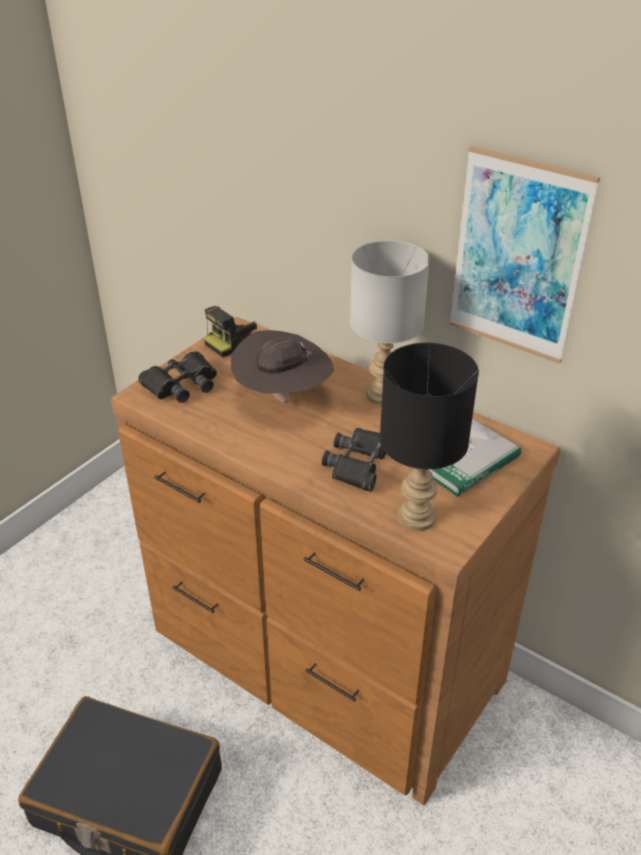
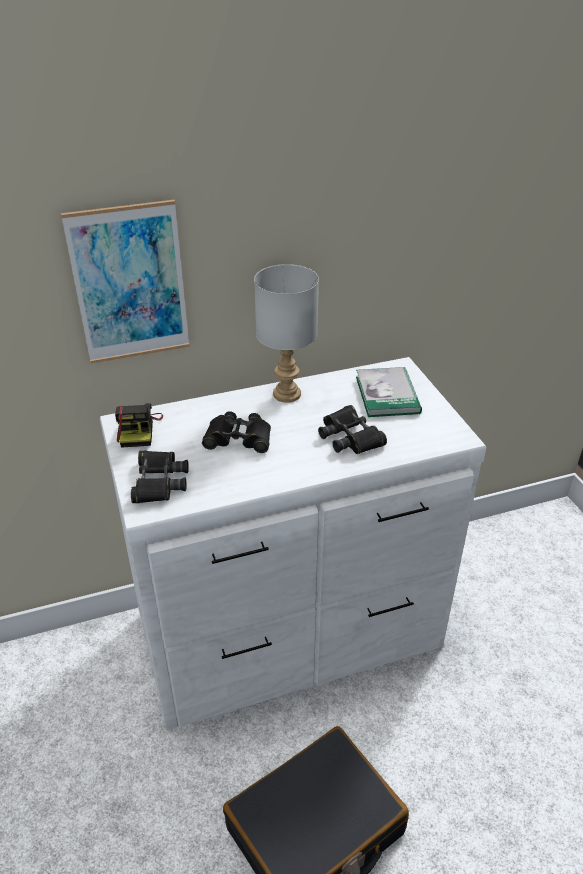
camera: 55 degrees left, 0 degrees up
brown dresser [111,317,560,805] -> white dresser [100,357,486,730]
brown hat [231,330,334,403] -> black binoculars [202,411,271,453]
black table lamp [380,343,479,531] -> none
picture [449,146,600,364] -> picture moved to [61,200,190,364]

